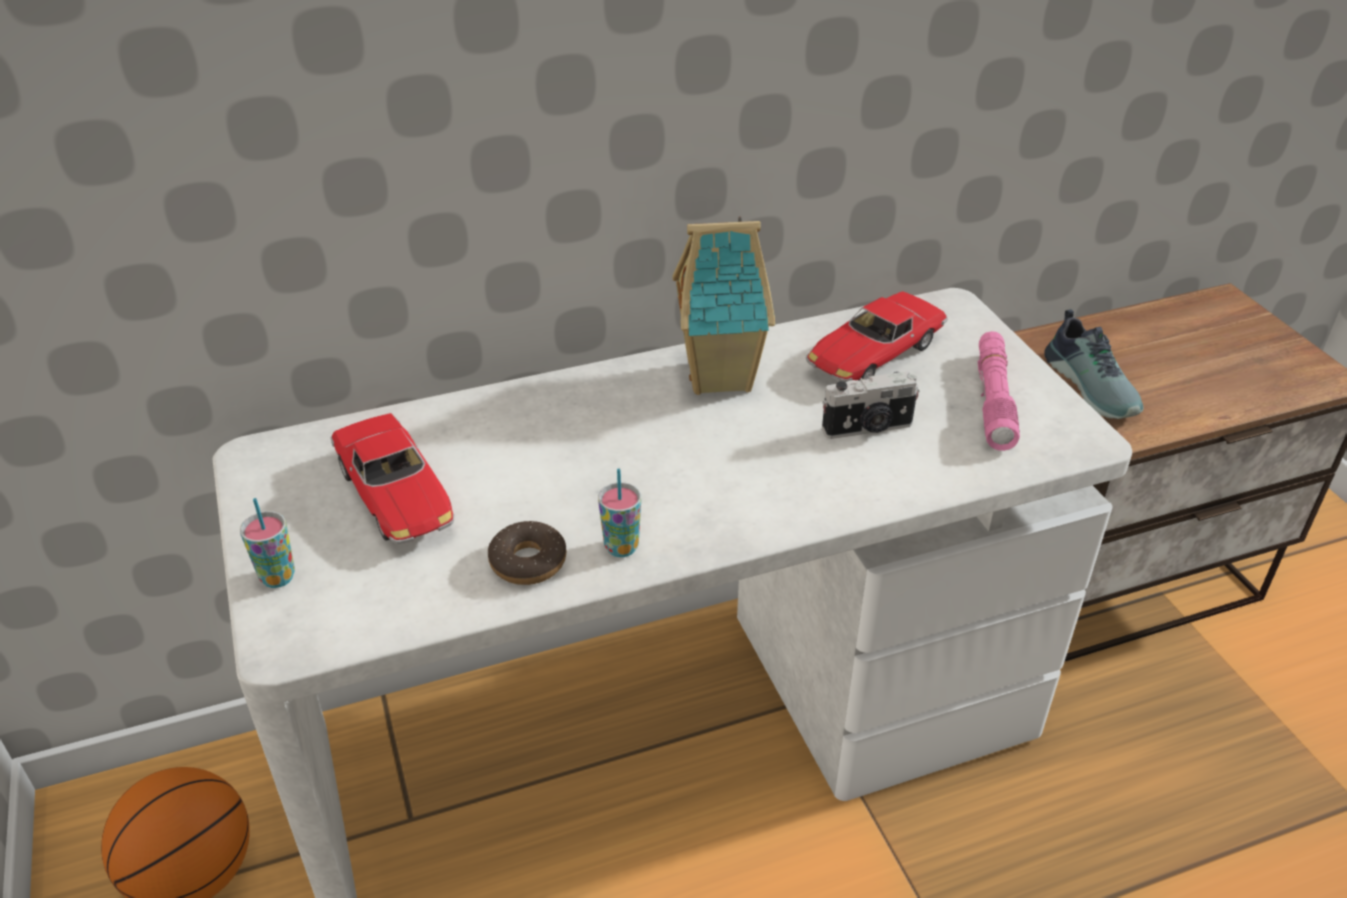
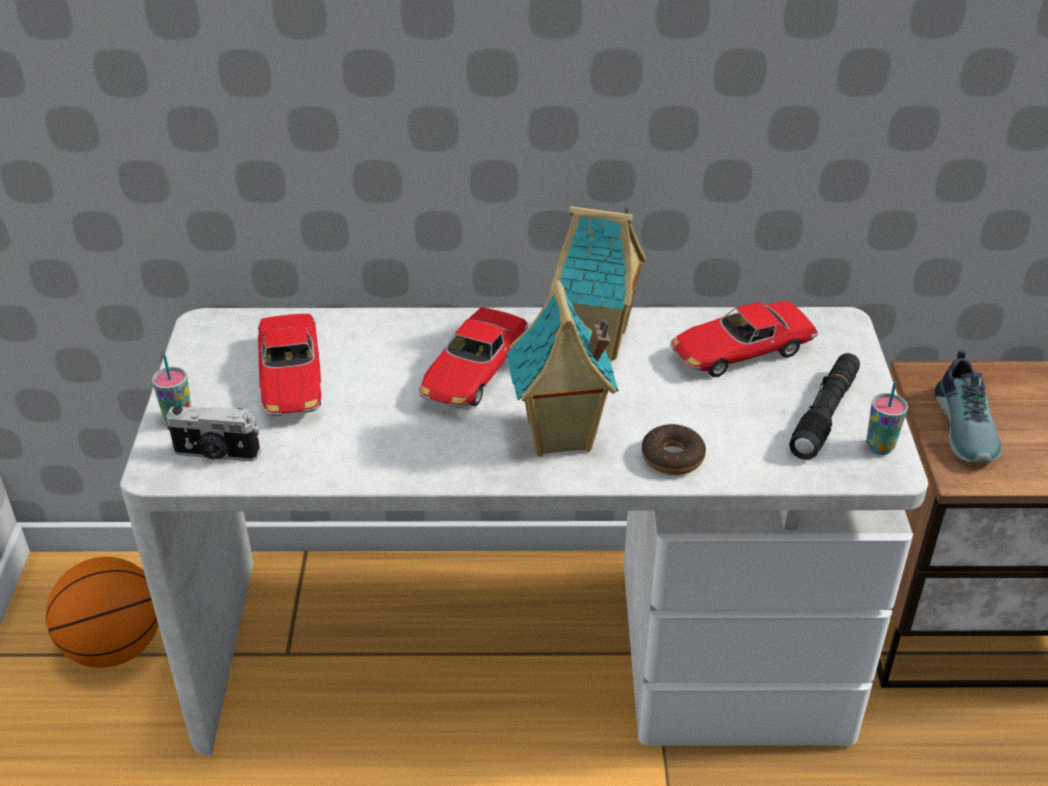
camera: 20 degrees right, 0 degrees up
donut [488,521,566,585] -> donut moved to [642,424,706,475]
cup [598,469,641,557] -> cup moved to [866,381,908,455]
camera [822,371,920,439] -> camera moved to [166,405,260,461]
pink flashlight [978,331,1020,451] -> black flashlight [789,353,860,460]
none -> toy car [418,307,528,408]
none -> toy house [507,280,619,457]

